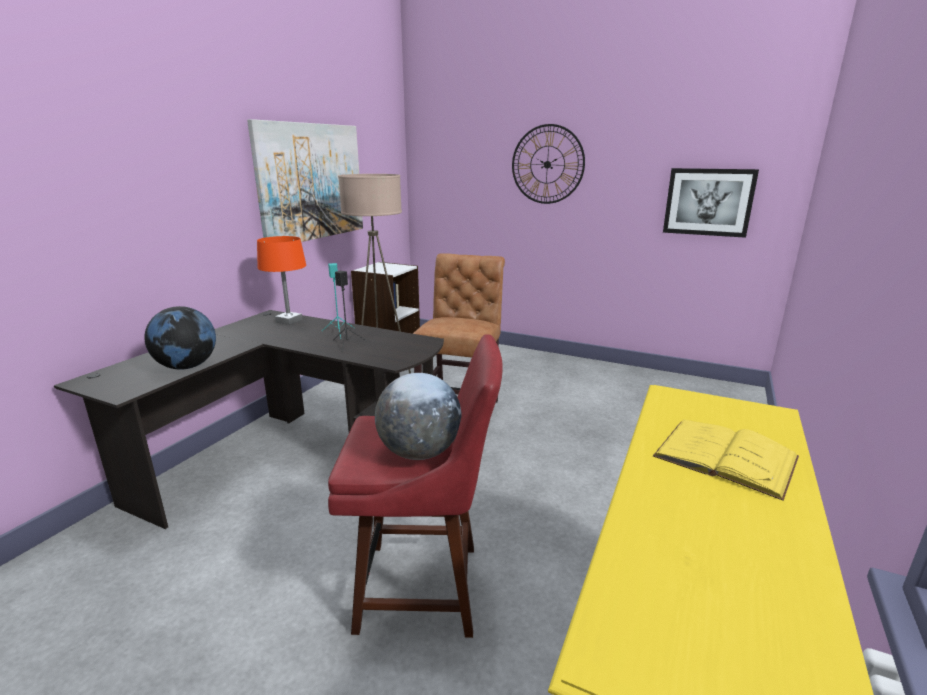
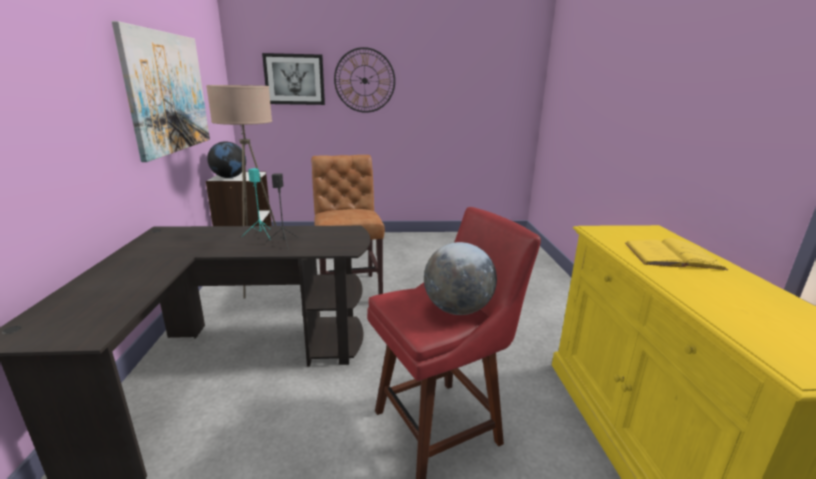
camera: 30 degrees left, 0 degrees up
globe [144,306,216,369] -> globe moved to [207,141,246,178]
orange table lamp [257,236,306,325] -> none
picture [663,168,759,238] -> picture moved to [262,53,325,105]

